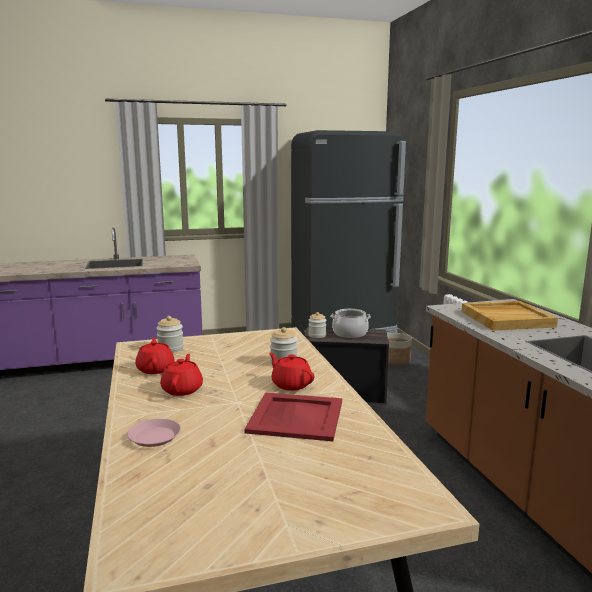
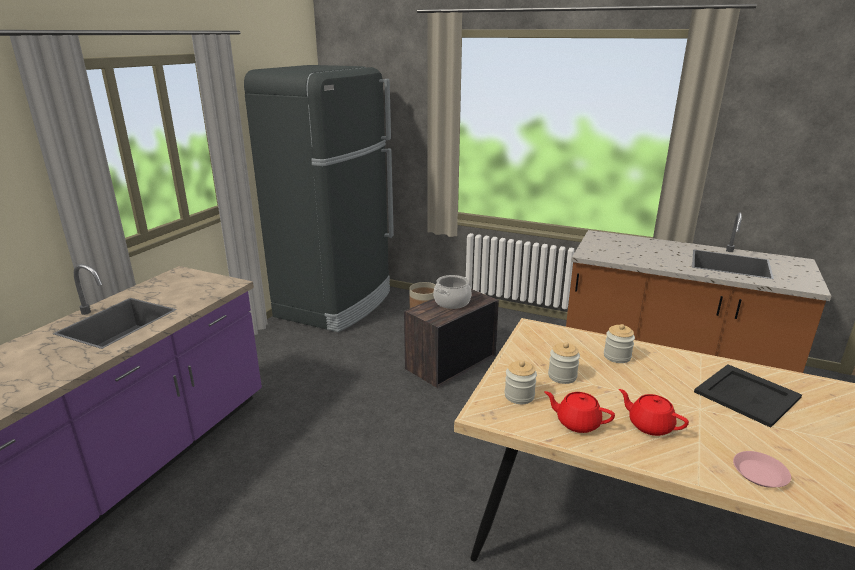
camera: 50 degrees left, 10 degrees up
red tray [245,392,342,441] -> black tray [694,364,802,428]
red teapot [269,353,314,391] -> none
jar [308,312,326,338] -> jar moved to [548,342,580,384]
beige tray [462,301,558,331] -> none

